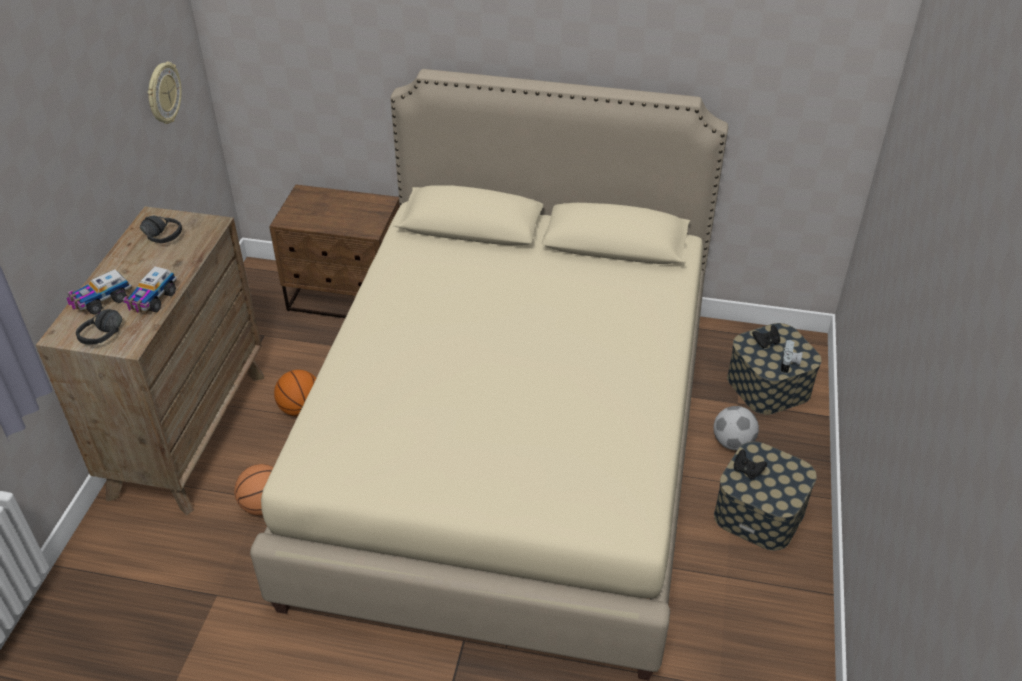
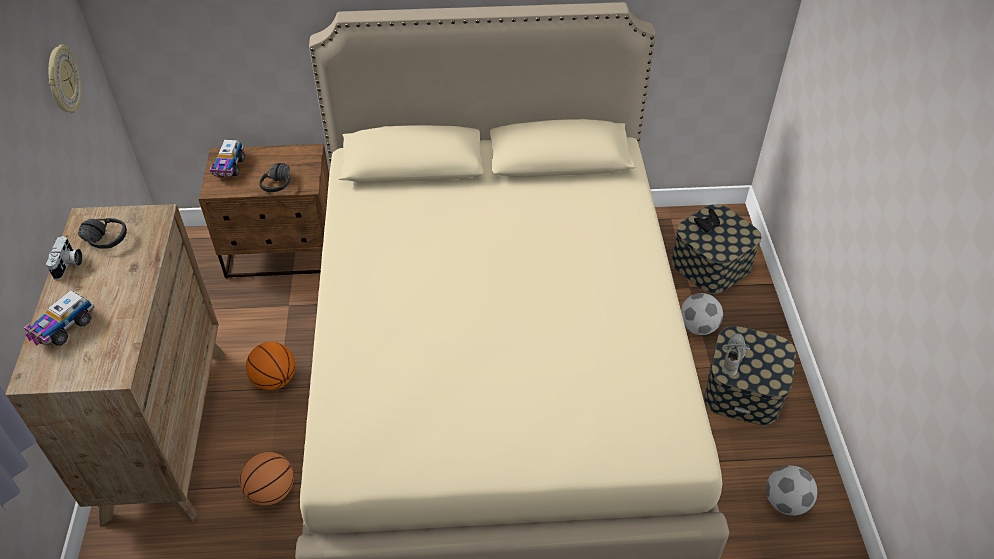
camera: 15 degrees left, 5 degrees up
black headphones [76,309,122,345] -> black headphones moved to [259,163,291,192]
toy truck [122,266,177,313] -> toy truck moved to [209,140,245,178]
black game controller [734,449,767,479] -> grey shoe [722,333,750,376]
camera [781,340,803,374] -> camera moved to [46,236,83,280]
none -> football [766,465,817,516]

